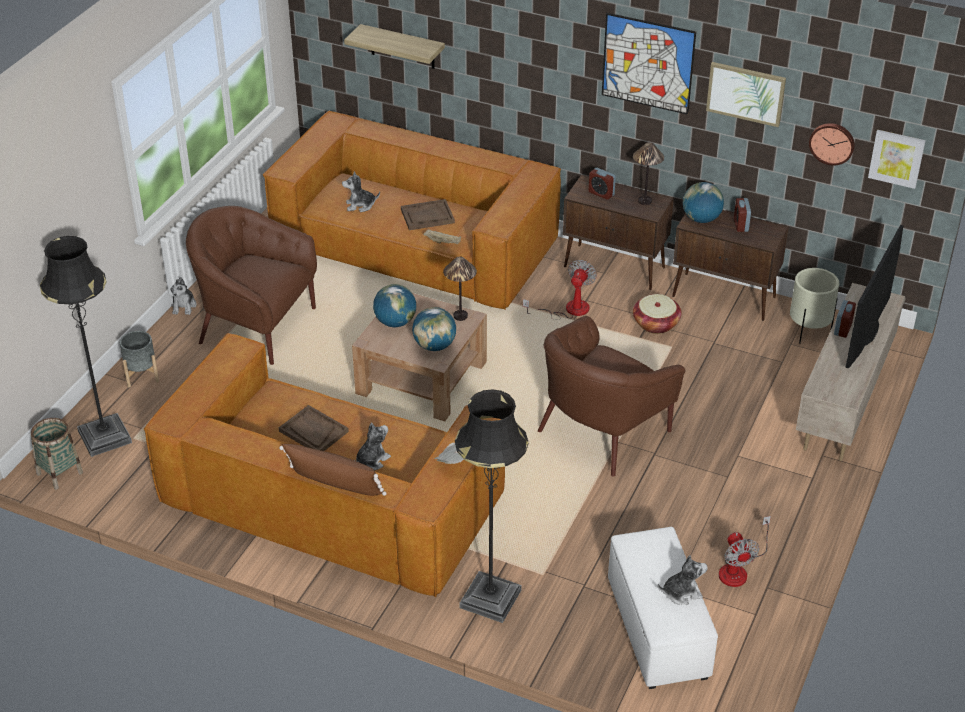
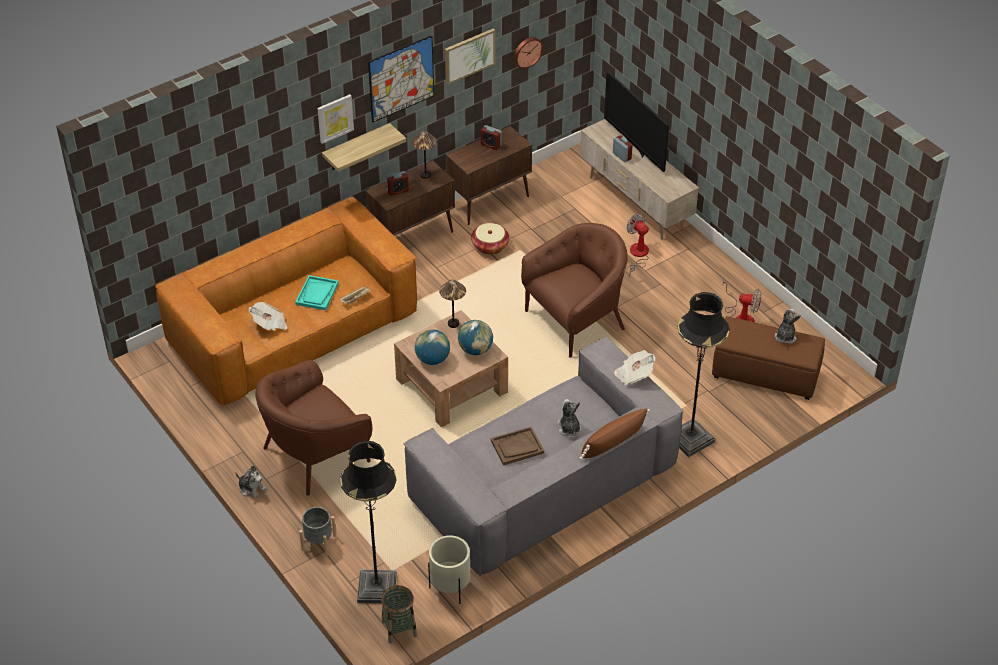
camera: 60 degrees left, 5 degrees up
brown sofa [144,333,505,597] -> grey sofa [403,337,683,576]
plush toy [342,171,380,212] -> newspaper [249,302,287,331]
shelf [344,24,445,69] -> shelf moved to [322,123,406,172]
brown tray [401,199,455,230] -> turquoise tray [295,275,339,310]
fan [523,260,597,320] -> fan moved to [626,213,649,276]
brown armchair [538,316,685,476] -> brown armchair turned 105 degrees counterclockwise [521,223,628,358]
white ottoman [608,527,718,689] -> brown ottoman [712,316,825,400]
globe [683,182,724,223] -> none
beige planter [790,268,839,344] -> beige planter moved to [428,535,470,604]
picture [868,130,926,189] -> picture moved to [317,94,354,144]

